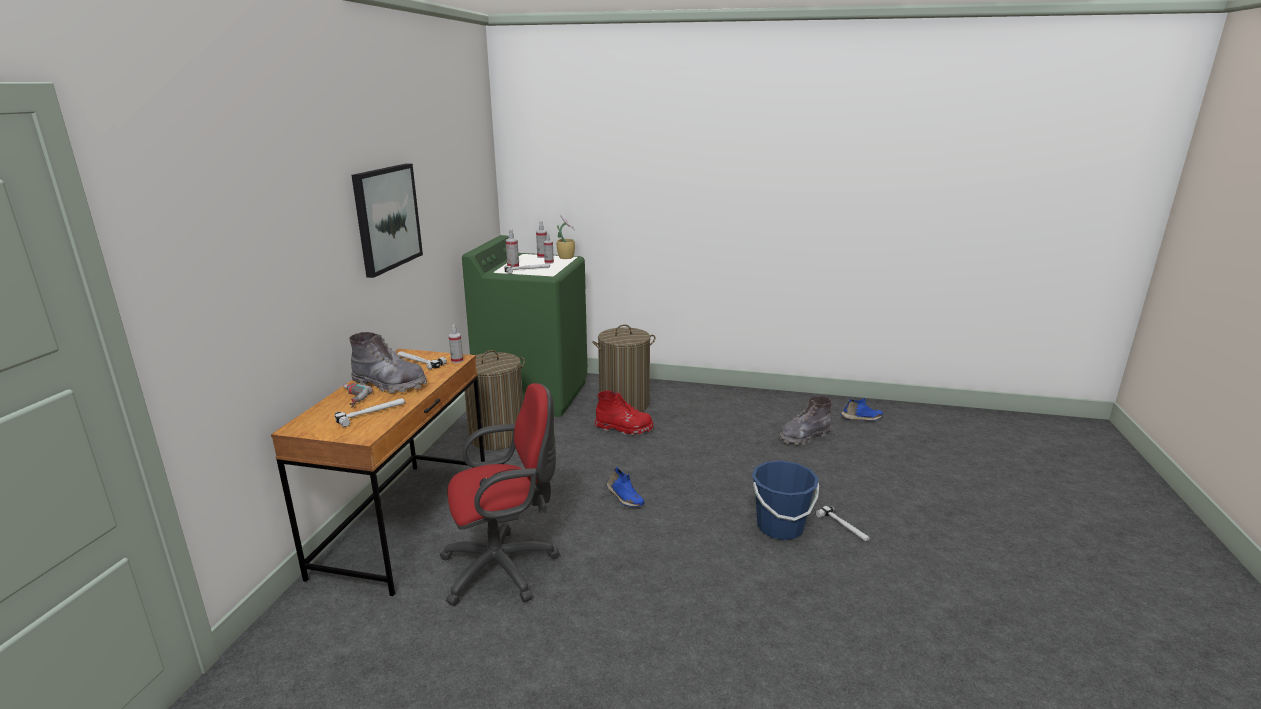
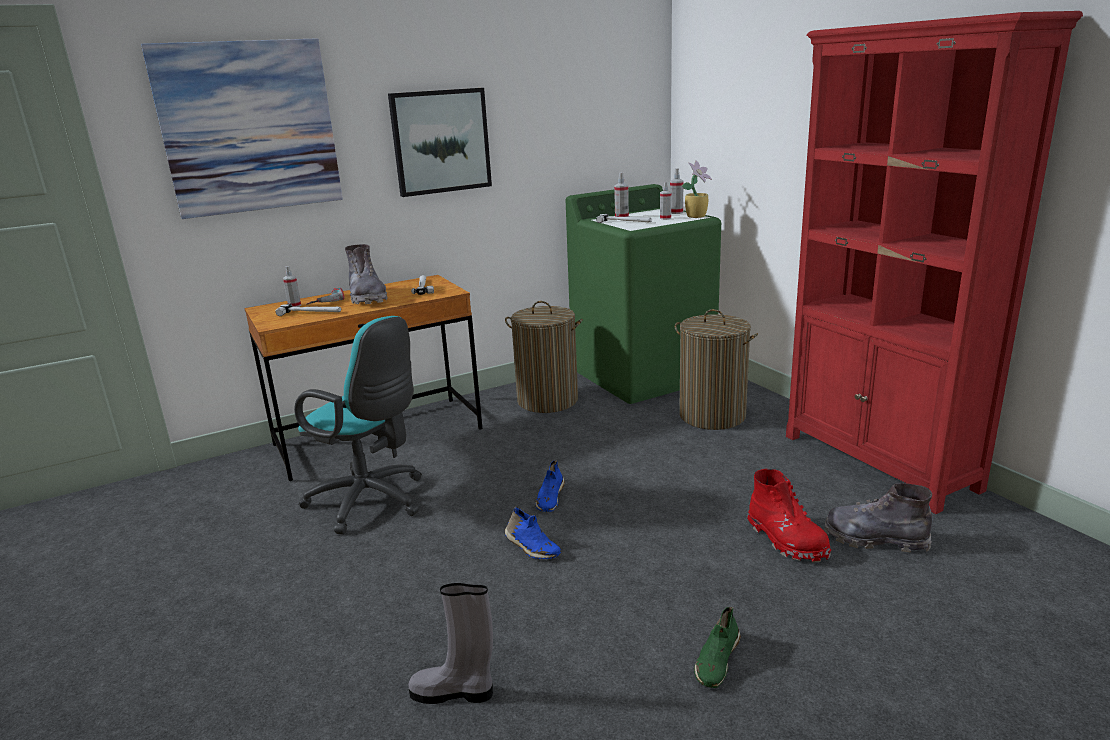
camera: 50 degrees right, 0 degrees up
red office chair [440,383,560,606] -> turquoise office chair [294,316,422,534]
spray bottle [449,325,463,363] -> spray bottle moved to [283,266,301,307]
red boot [595,391,654,436] -> red boot moved to [747,469,831,563]
blue bucket [752,460,819,540] -> none
hammer [816,506,870,542] -> green shoe [694,607,741,688]
blue shoe [840,398,883,421] -> blue shoe moved to [505,507,561,559]
none -> picture [141,38,343,219]
none -> grey boot [408,583,493,704]
none -> red bookcase [786,11,1083,514]

